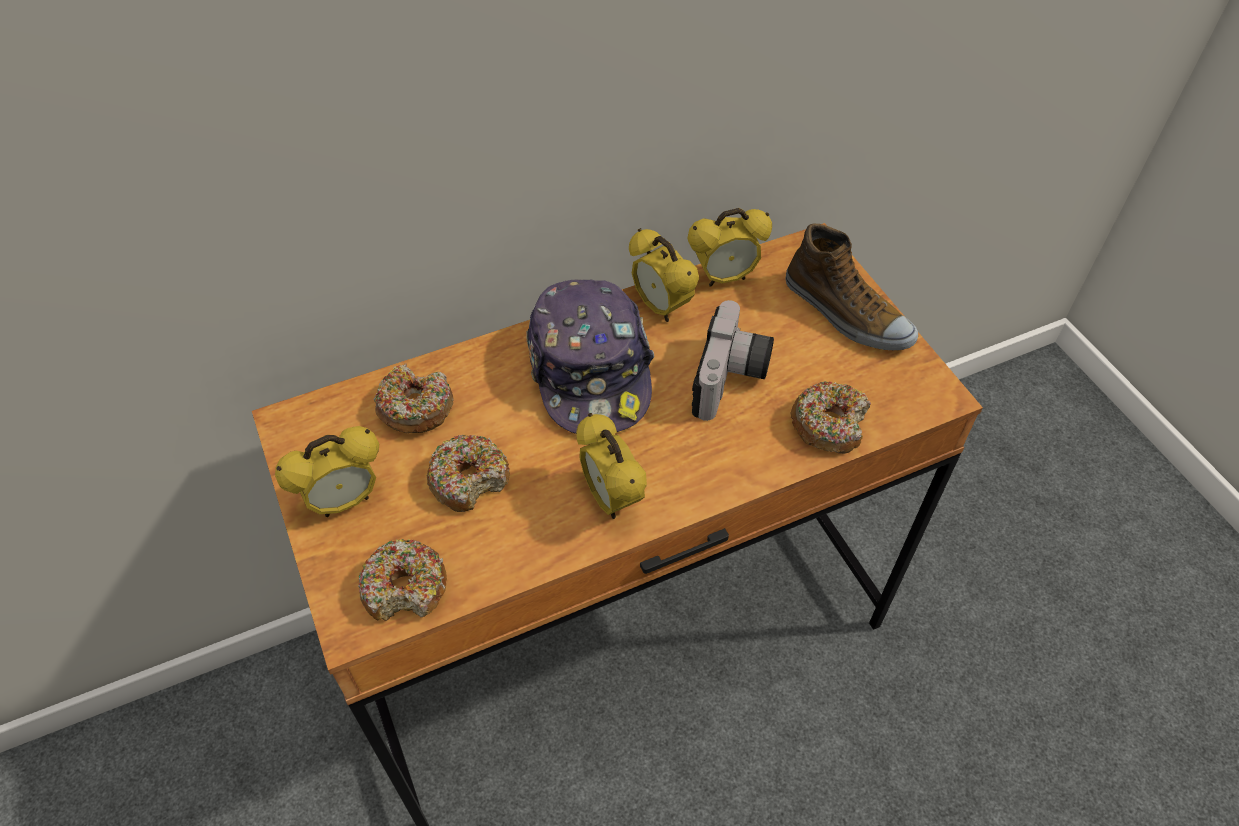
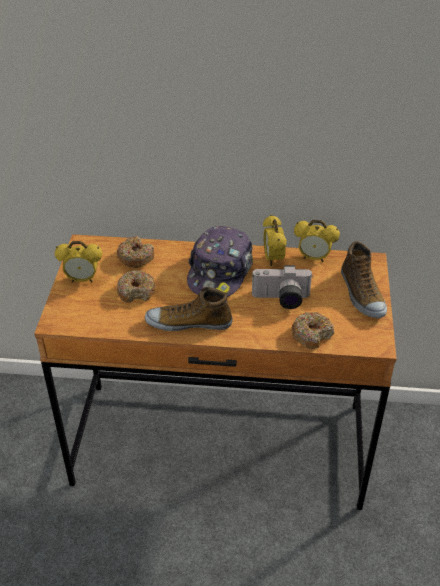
camera: 30 degrees right, 10 degrees down
donut [358,539,447,621] -> none
alarm clock [576,413,647,519] -> shoe [145,287,233,331]
camera [692,300,774,421] -> camera turned 45 degrees clockwise [252,265,312,309]

